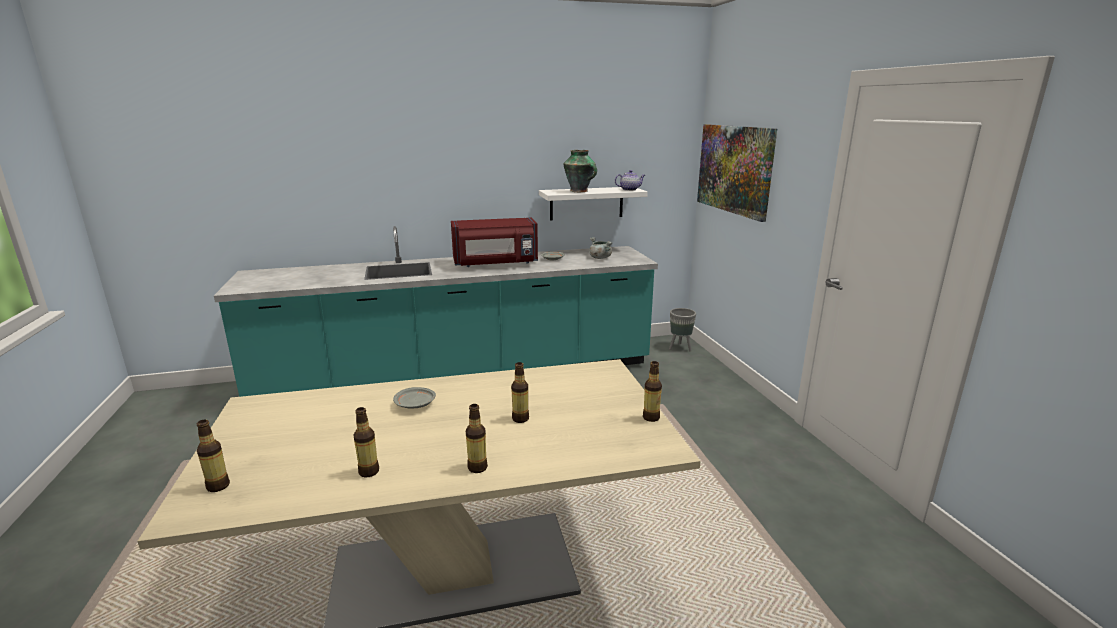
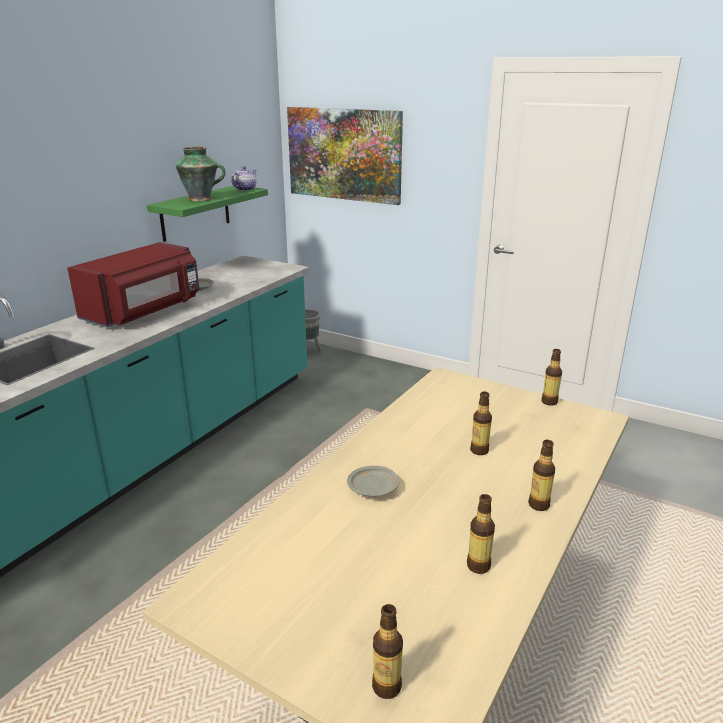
camera: 45 degrees left, 5 degrees up
white shelf [539,187,648,220] -> green shelf [147,186,268,242]
grey cooking pot [589,237,613,259] -> none

